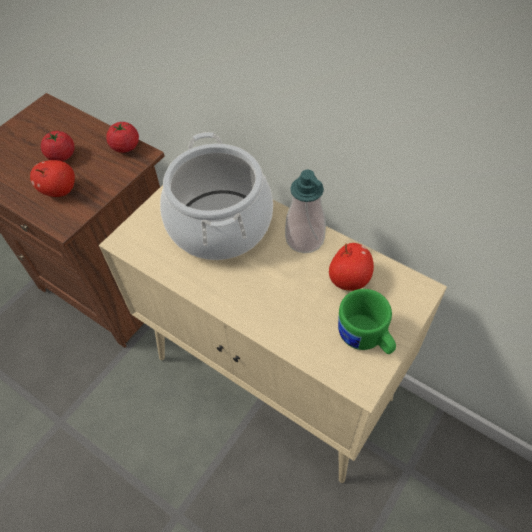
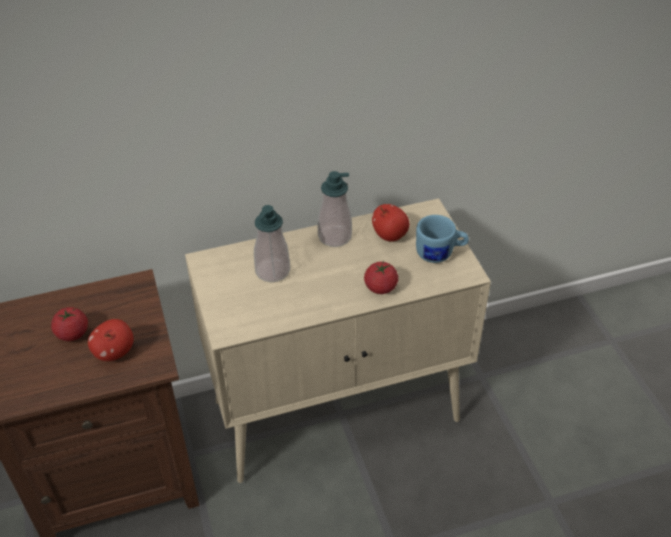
camera: 55 degrees left, 10 degrees down
tomato [106,122,139,153] -> tomato moved to [364,261,398,294]
cooking pot [160,132,273,260] -> soap dispenser [254,205,290,282]
green mug [338,289,396,354] -> blue mug [416,215,469,263]

